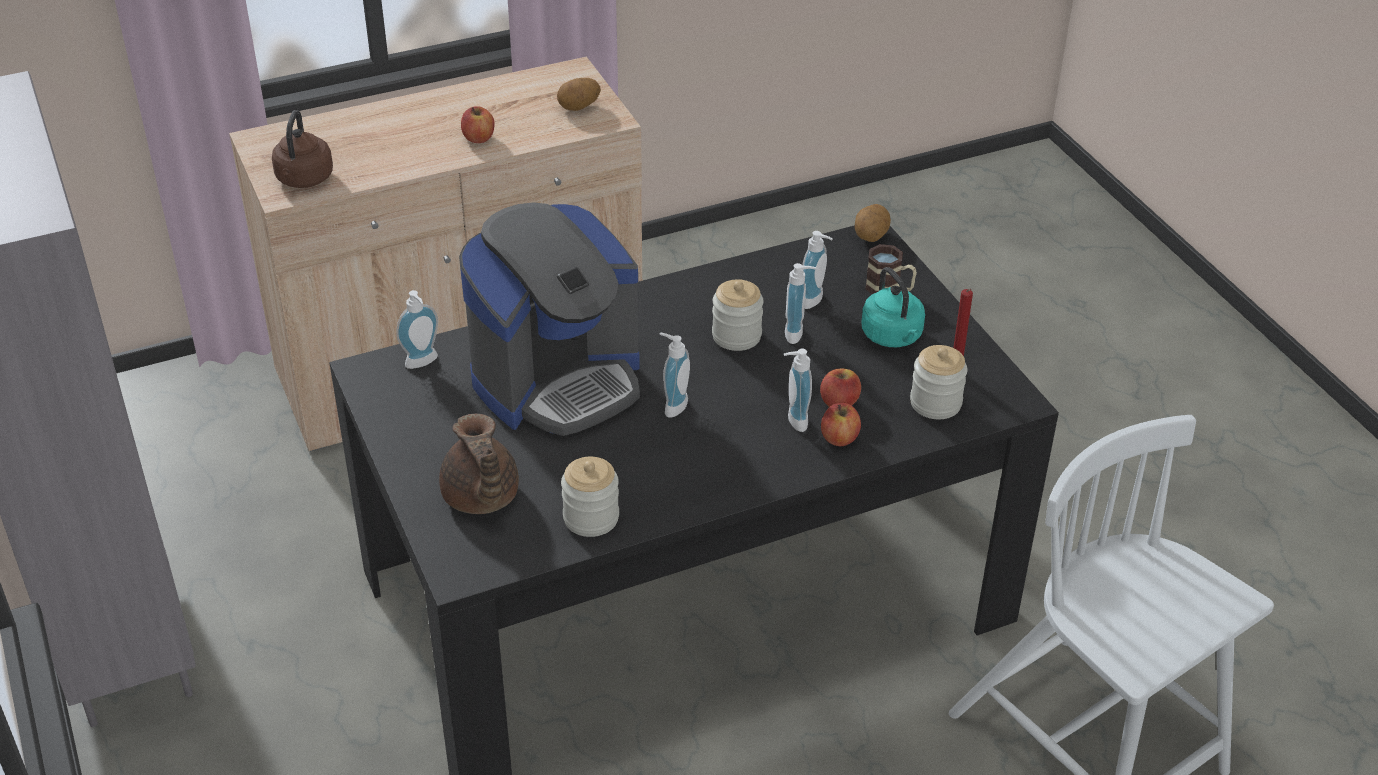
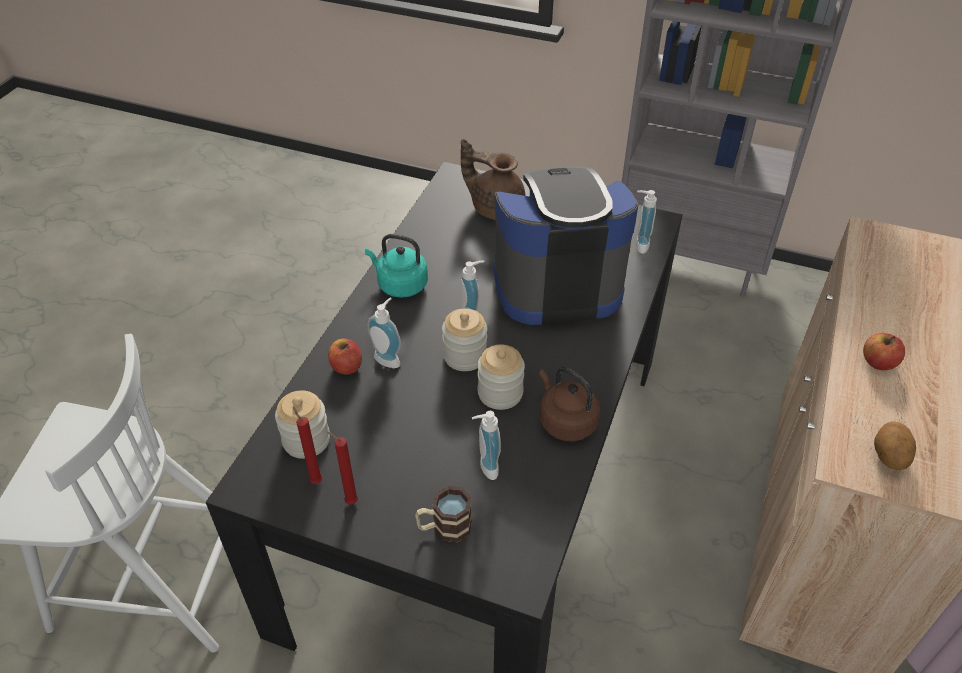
camera: 135 degrees right, 5 degrees up
brown kettle [272,110,333,188] -> brown kettle moved to [539,367,600,441]
coffee machine [459,202,640,436] -> coffee machine turned 75 degrees clockwise [494,166,639,325]
jar [561,457,619,537] -> jar moved to [442,308,487,371]
soap dispenser [785,263,816,344] -> none
apple [820,368,861,407] -> none
potato [855,204,891,242] -> none
turquoise kettle [861,267,925,347] -> turquoise kettle moved to [365,234,428,298]
none -> red candle [328,432,358,505]

